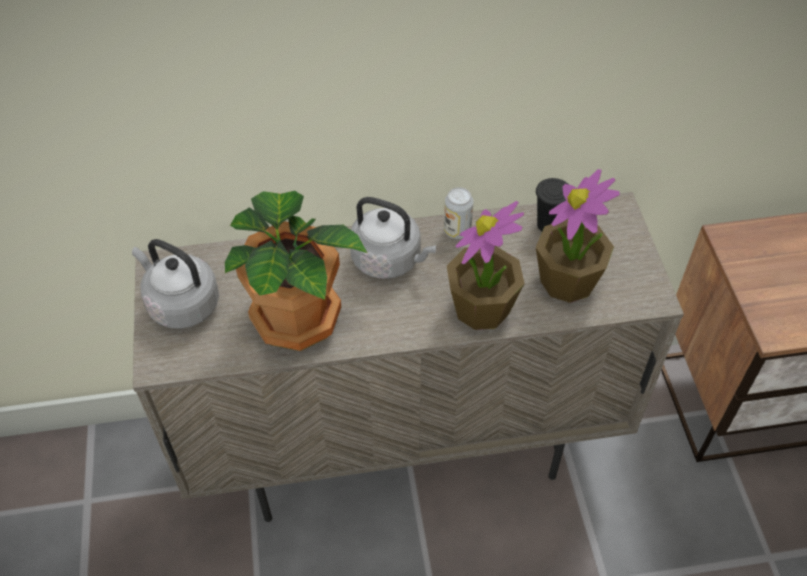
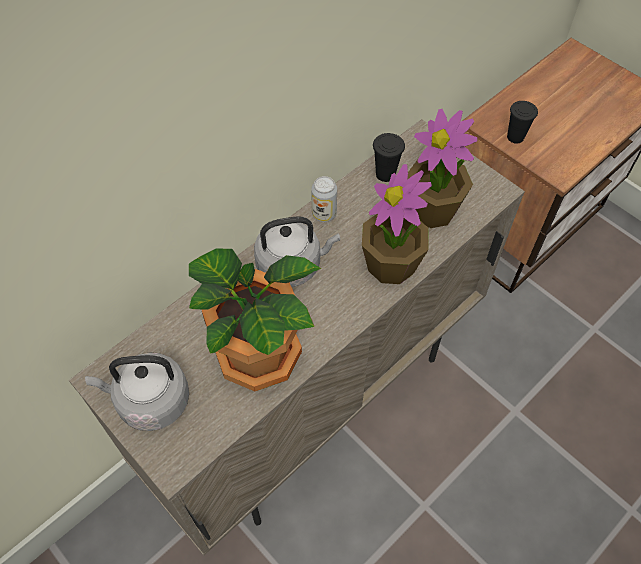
camera: 35 degrees left, 5 degrees up
none -> black cup [507,101,538,144]

